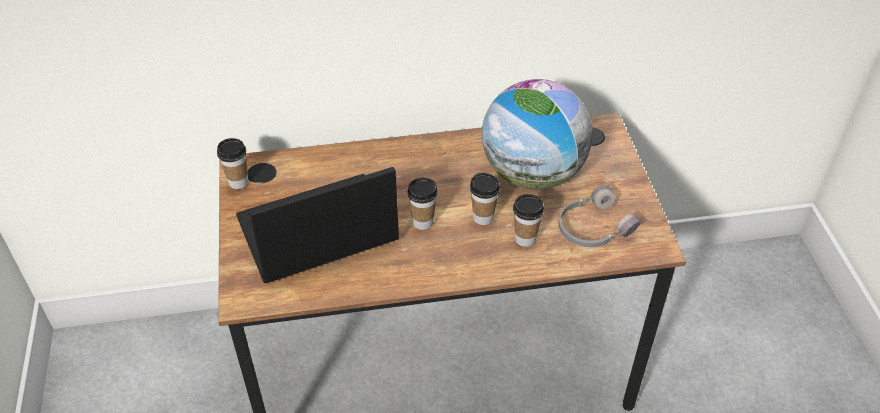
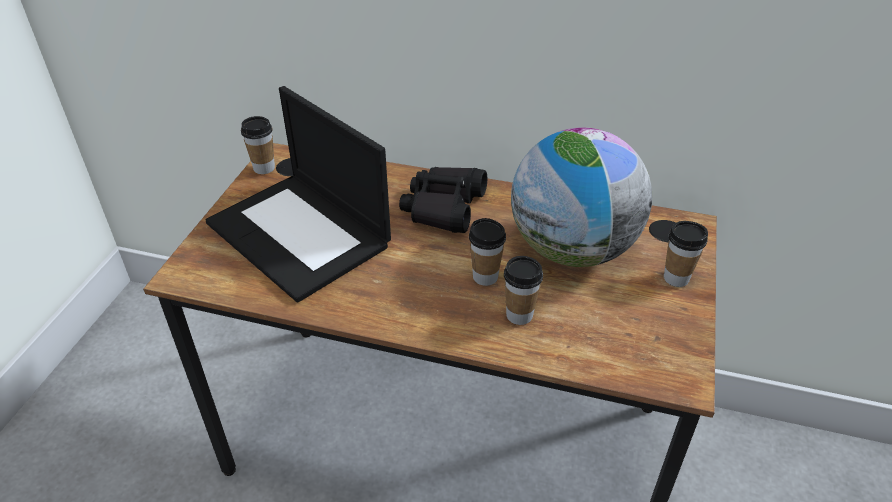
camera: 25 degrees right, 5 degrees down
laptop [236,167,399,283] -> laptop turned 135 degrees counterclockwise [205,86,391,303]
cup [407,178,438,230] -> cup moved to [664,221,708,287]
grey headphones [558,185,641,247] -> none
none -> black binoculars [399,167,487,233]

